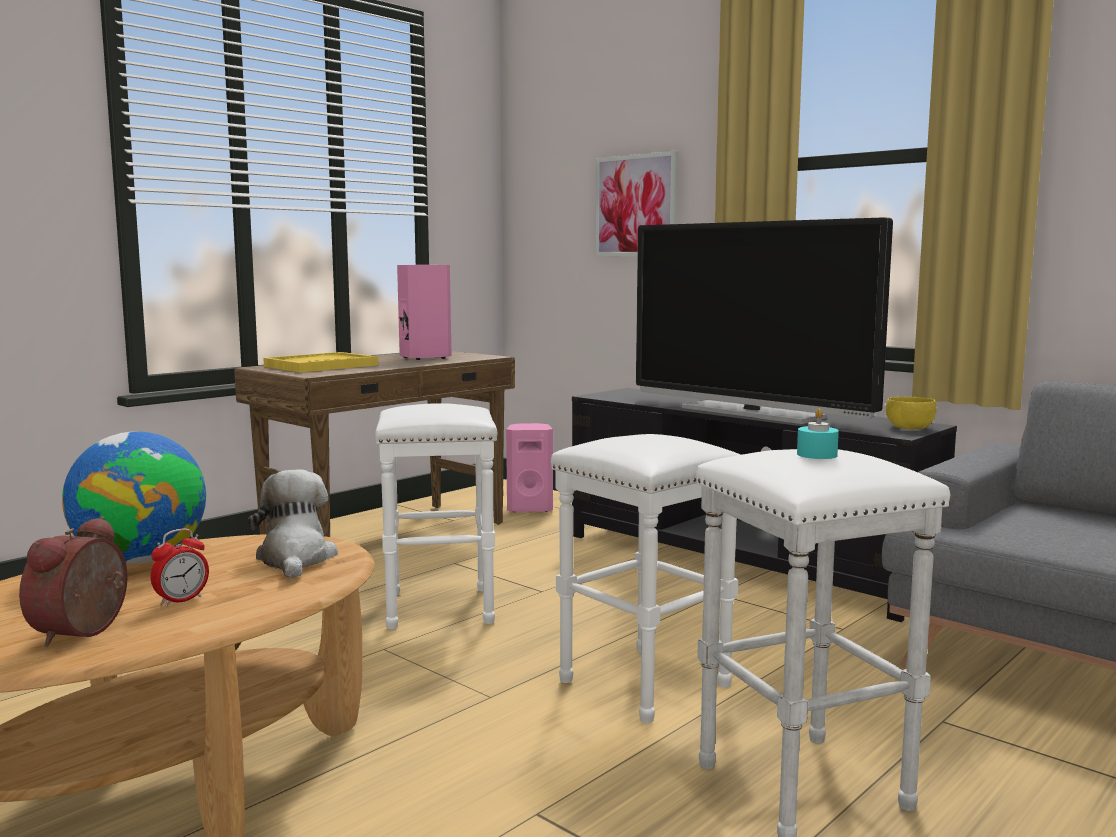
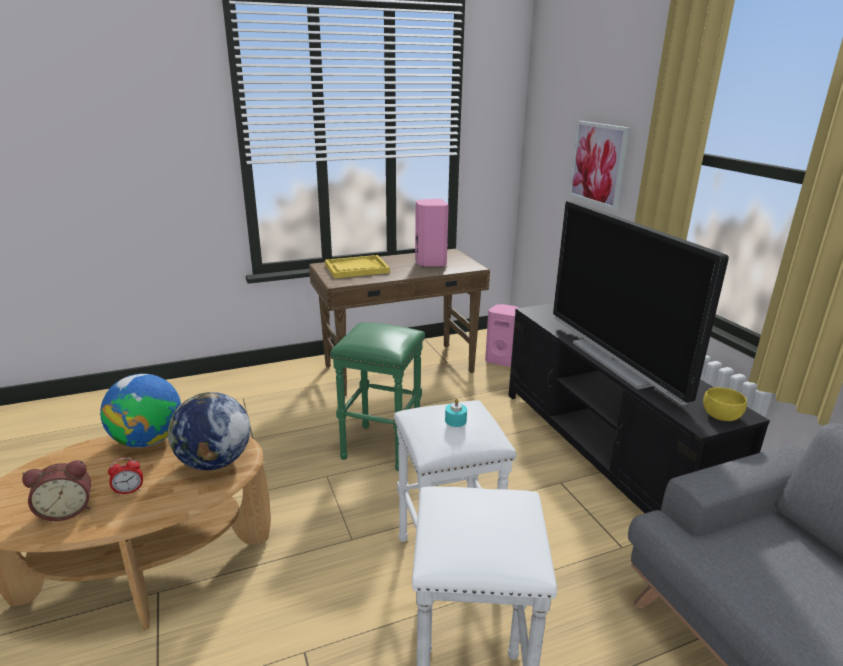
camera: 25 degrees right, 15 degrees up
alarm clock [19,517,128,647] -> alarm clock turned 150 degrees counterclockwise [22,460,91,521]
plush toy [248,469,338,579] -> globe [168,392,250,470]
white stool [375,403,497,629] -> green stool [330,323,425,471]
turquoise candle [797,408,839,459] -> turquoise candle moved to [445,398,467,427]

